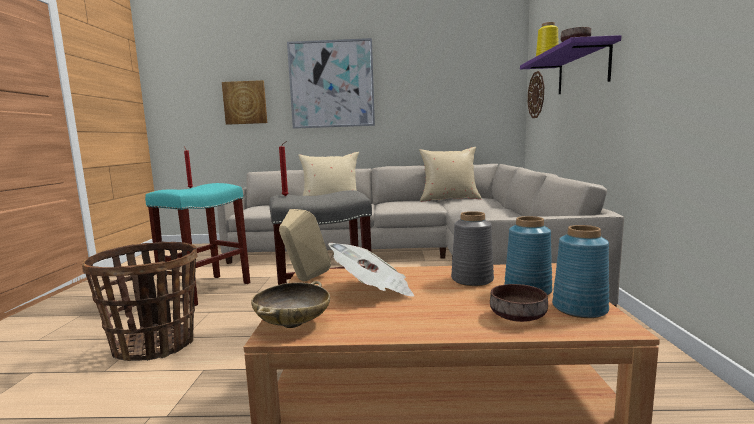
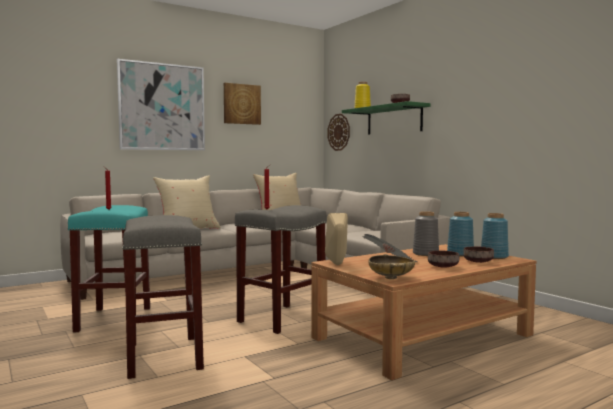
camera: 35 degrees left, 5 degrees down
basket [82,242,198,361] -> grey stool [122,215,204,379]
picture [222,80,267,125] -> picture moved to [224,83,261,125]
purple shelf [520,35,621,94] -> green shelf [342,101,430,135]
none -> brown bowl [428,250,459,268]

